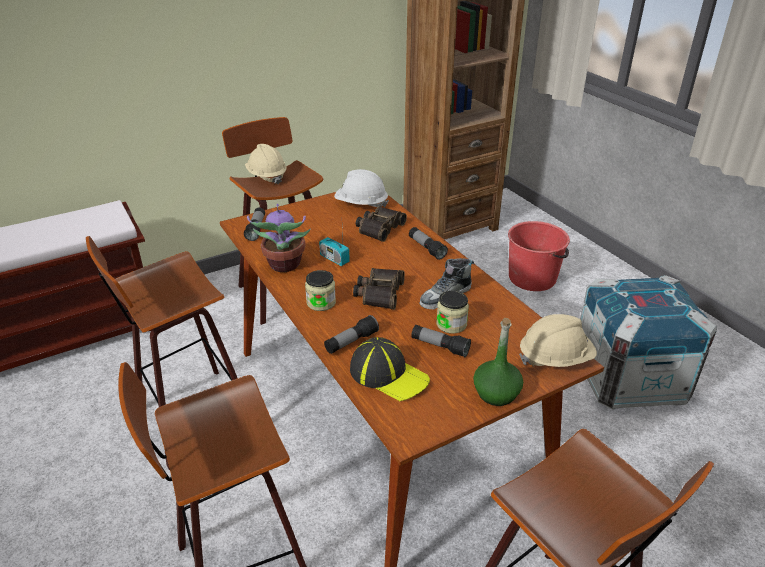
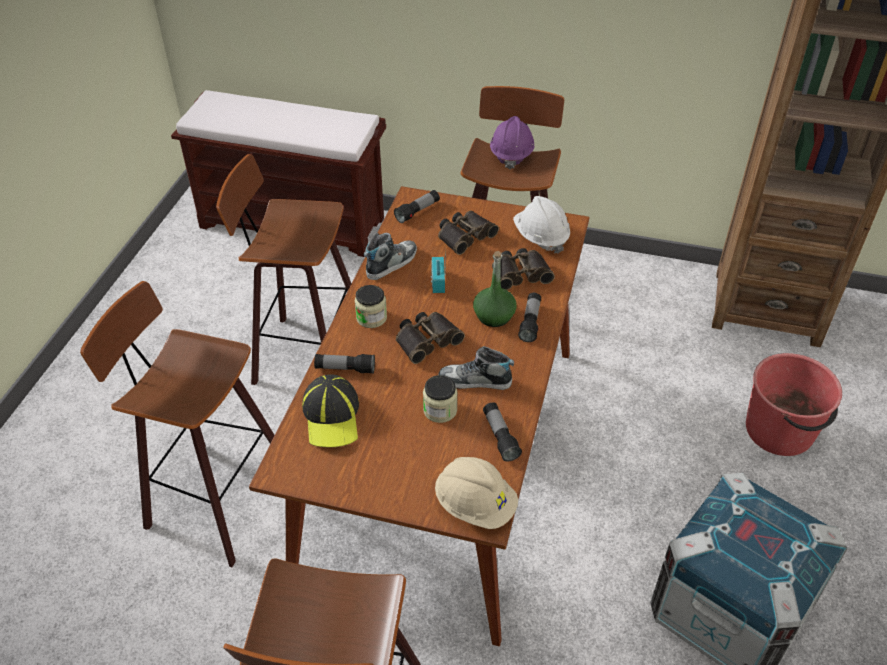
camera: 45 degrees right, 10 degrees up
beige hard hat [245,144,287,184] -> purple hard hat [490,116,534,169]
potted plant [247,204,311,272] -> shoe [364,233,417,280]
flashlight [411,325,471,357] -> flashlight moved to [483,402,522,461]
green bottle [473,318,523,406] -> green bottle moved to [473,251,517,327]
none -> binoculars [438,210,499,255]

